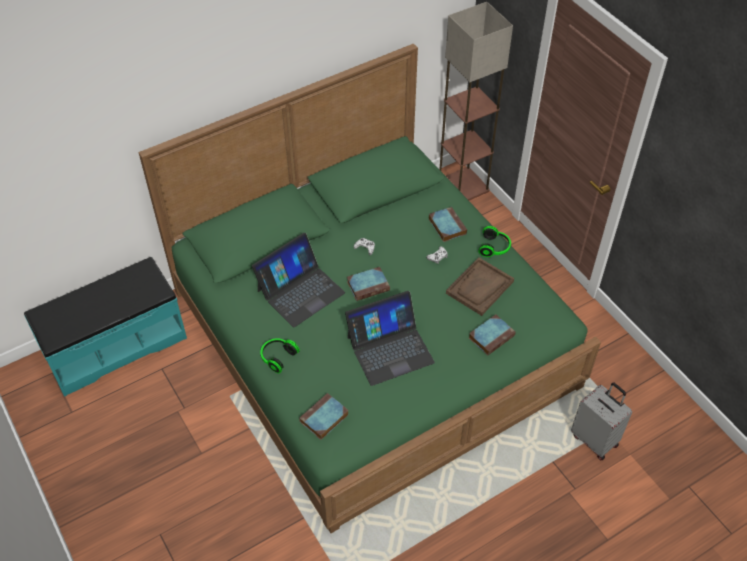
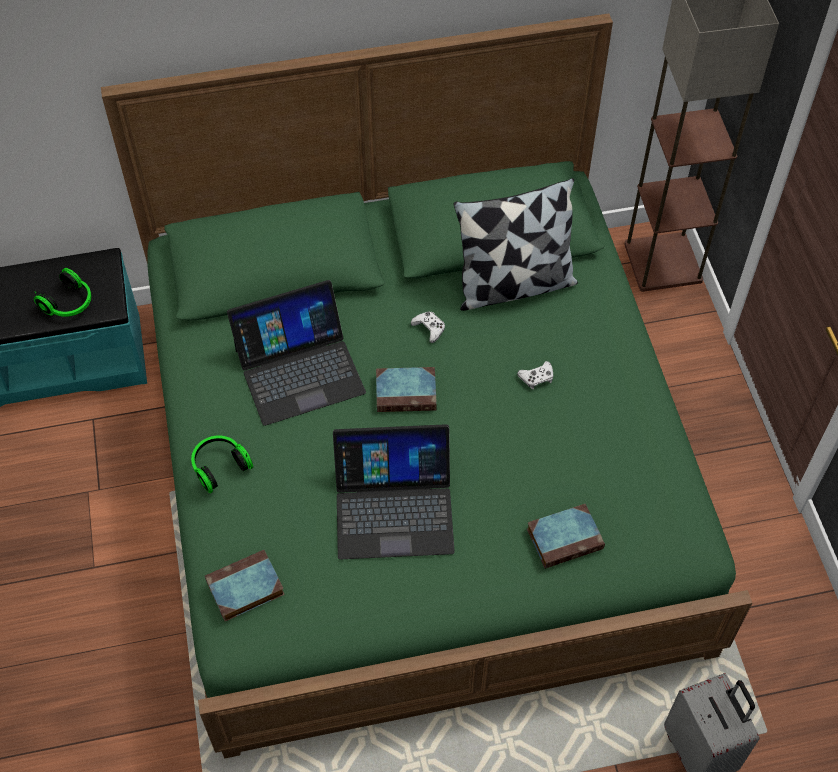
camera: 20 degrees right, 5 degrees up
book [429,207,467,242] -> none
brown tray [446,257,514,316] -> none
headphones [478,226,511,257] -> headphones moved to [34,268,92,317]
none -> pillow [454,178,578,311]

